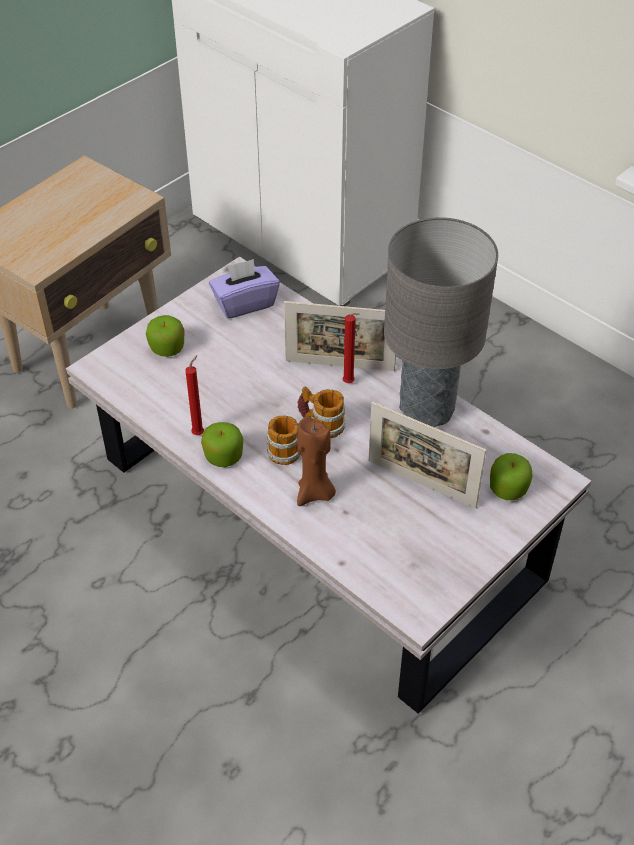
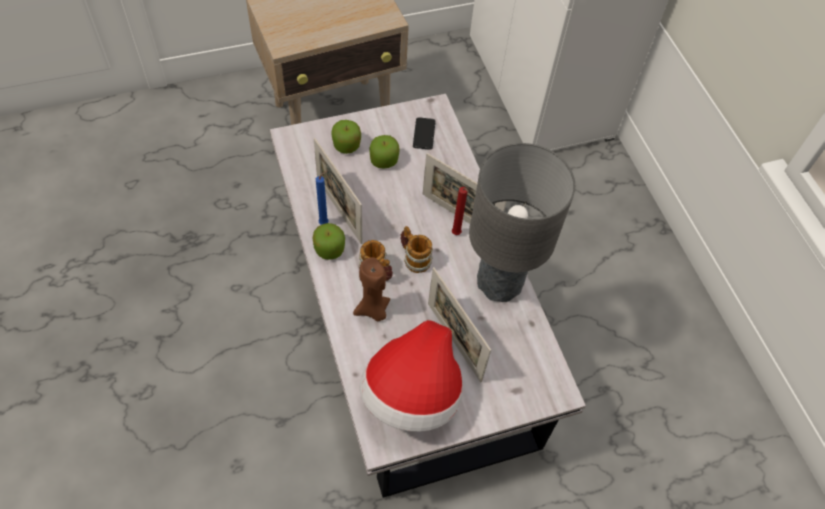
camera: 25 degrees right, 10 degrees up
red candle [185,355,204,435] -> blue candle [316,171,329,225]
purple tissue box [209,259,280,319] -> phone [413,117,436,150]
apple [490,453,533,500] -> apple moved to [369,135,400,168]
none -> picture frame [314,138,362,244]
none -> hat [360,320,463,432]

